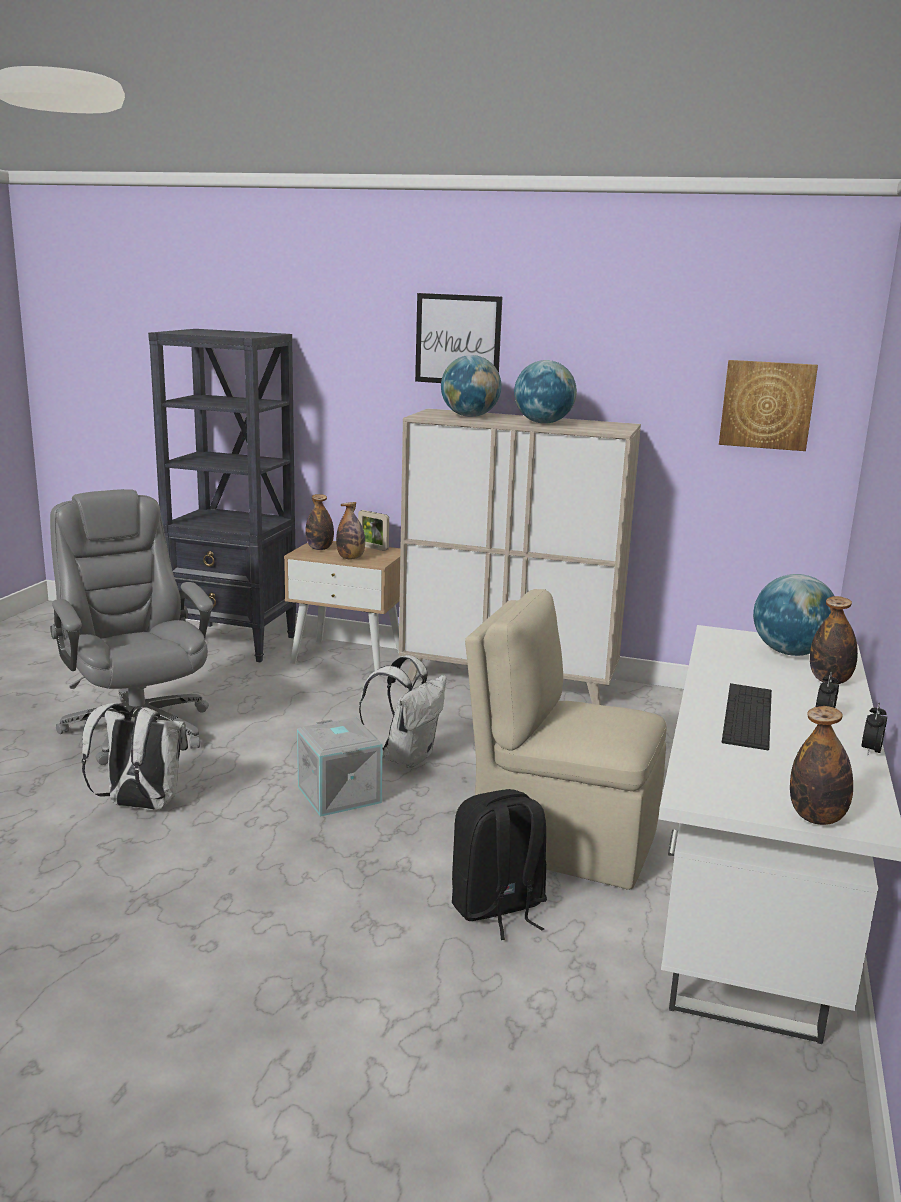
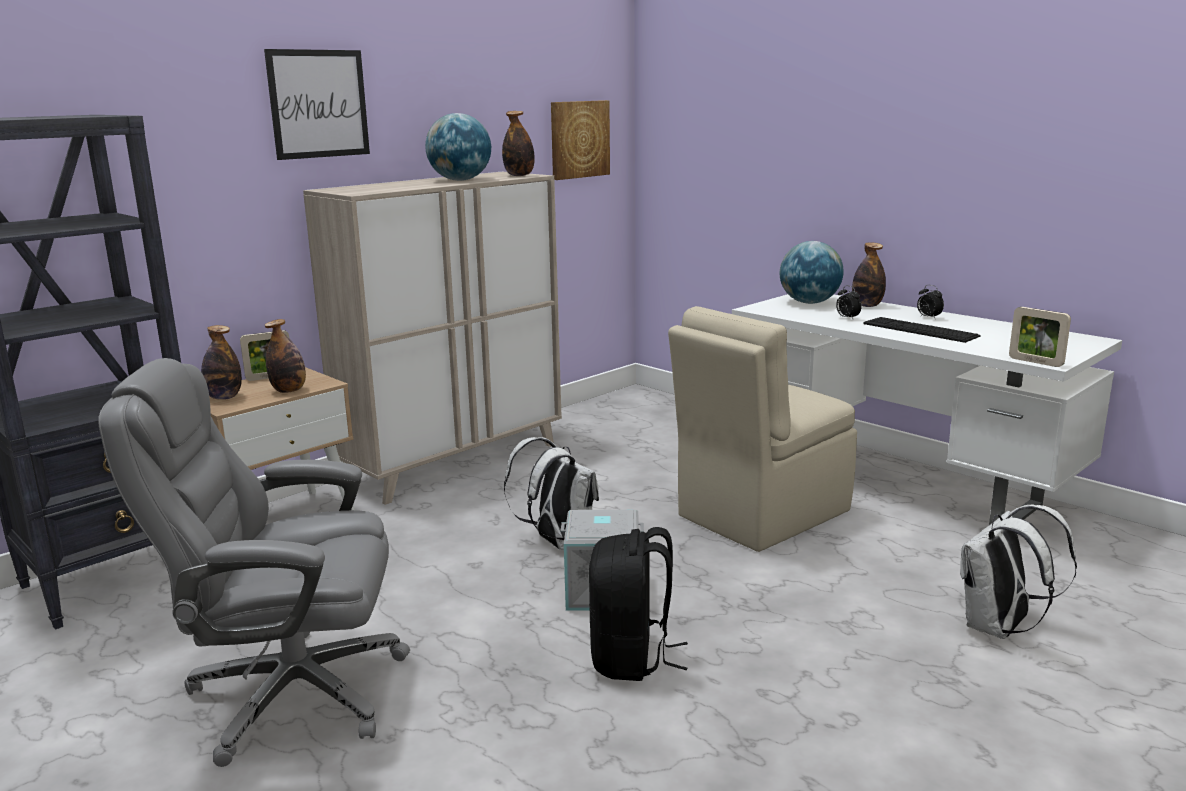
camera: 60 degrees left, 0 degrees up
white backpack [81,703,188,810] -> white backpack moved to [960,505,1077,639]
globe [441,355,502,417] -> none
black backpack [452,789,547,940] -> black backpack moved to [589,527,688,681]
bottle [790,706,853,825] -> bottle moved to [502,111,535,176]
alarm clock [862,703,887,756] -> alarm clock moved to [836,285,862,319]
none -> picture frame [1009,307,1071,367]

